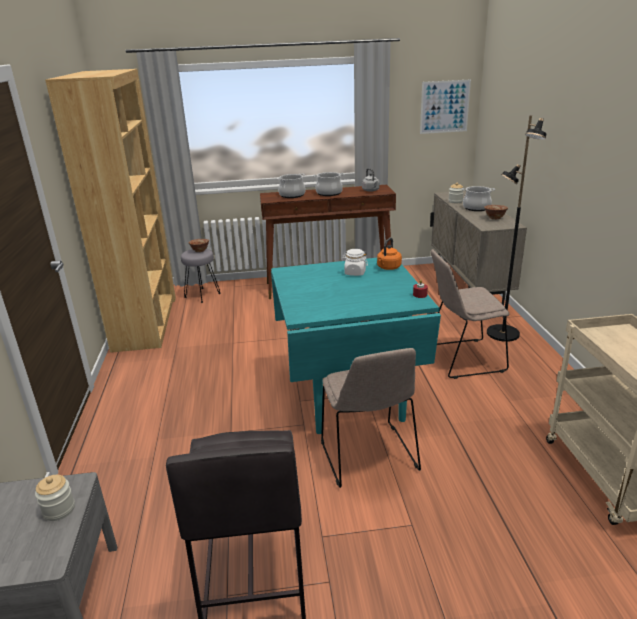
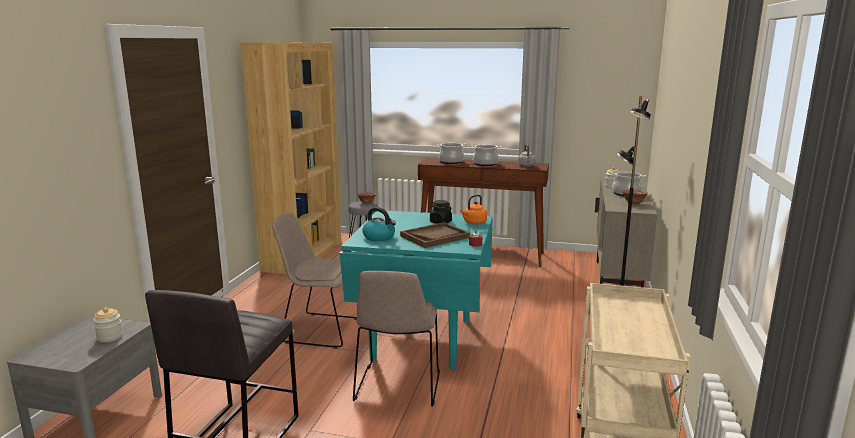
camera: 20 degrees right, 10 degrees down
white jar [342,249,368,276] -> black jar [430,200,452,224]
picture [420,79,471,134] -> none
beige chair [431,249,509,379] -> beige chair moved to [272,213,357,348]
none -> kettle [362,207,396,241]
none -> brown tray [400,222,470,248]

